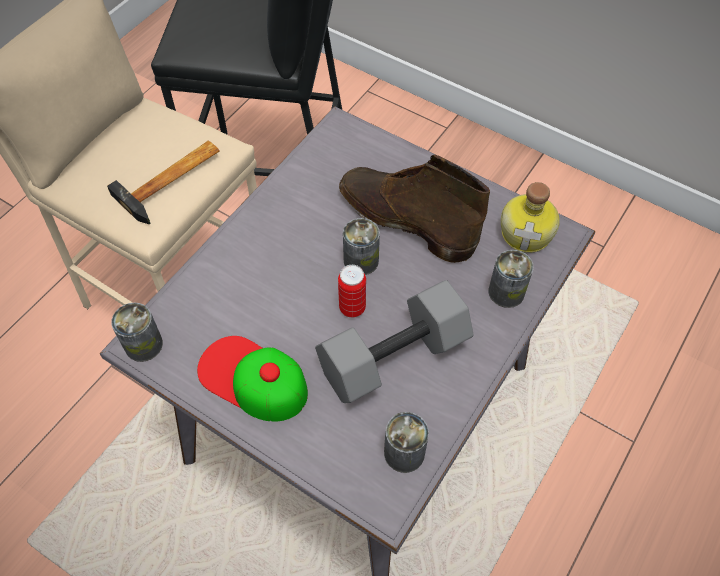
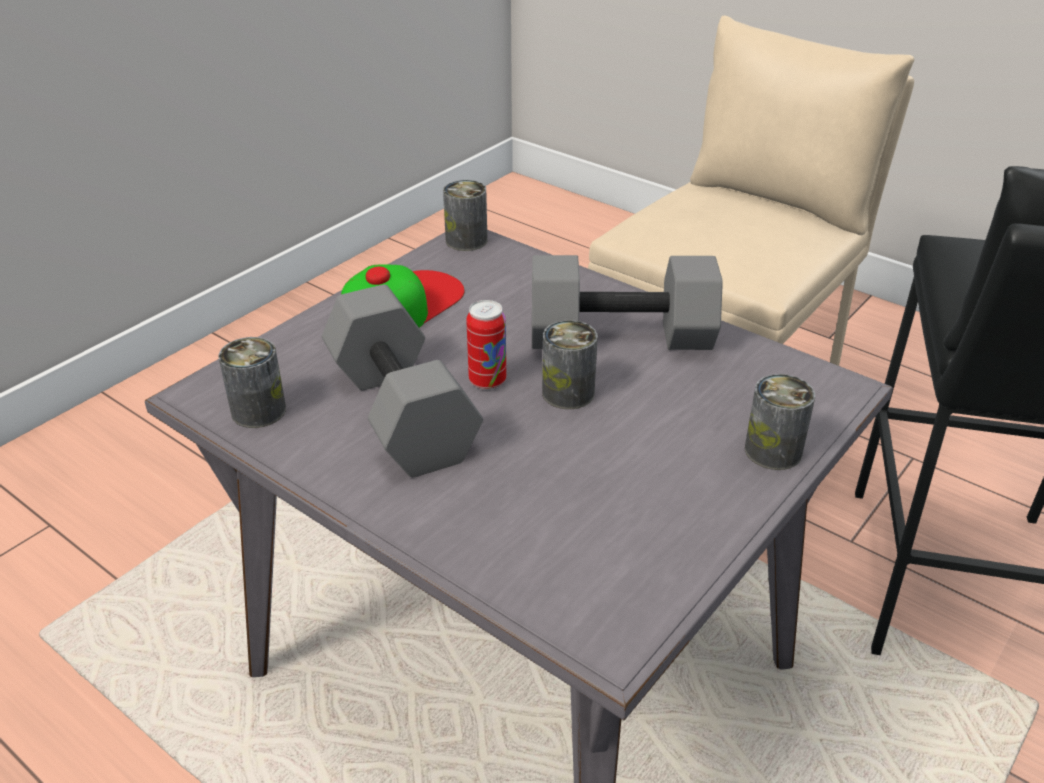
camera: 95 degrees right, 20 degrees down
hammer [107,141,220,224] -> none
brown boot [339,155,490,263] -> none
can [489,250,534,308] -> can moved to [745,374,815,470]
bottle [501,182,560,253] -> none
none -> grey dumbbell [532,255,723,350]

